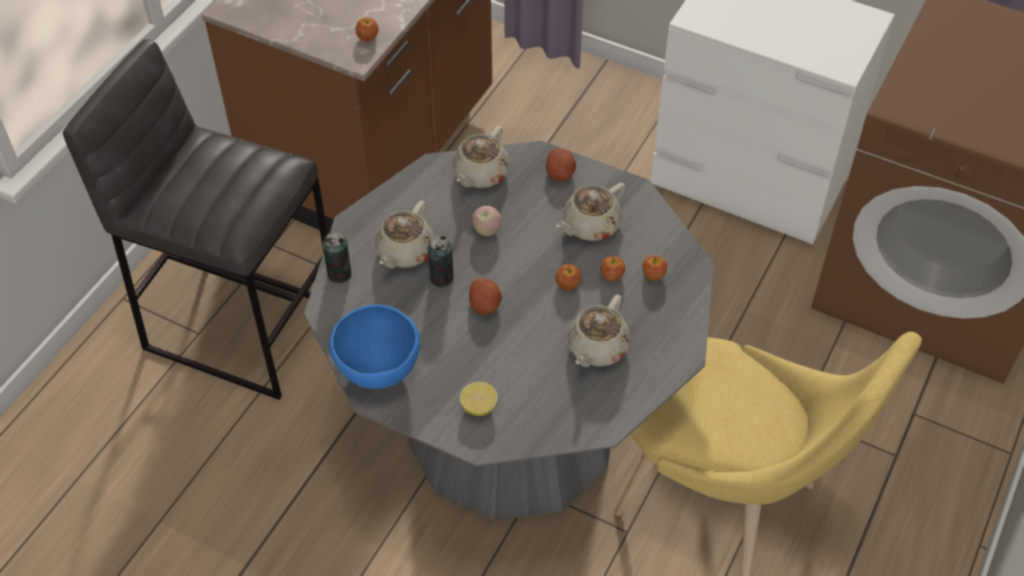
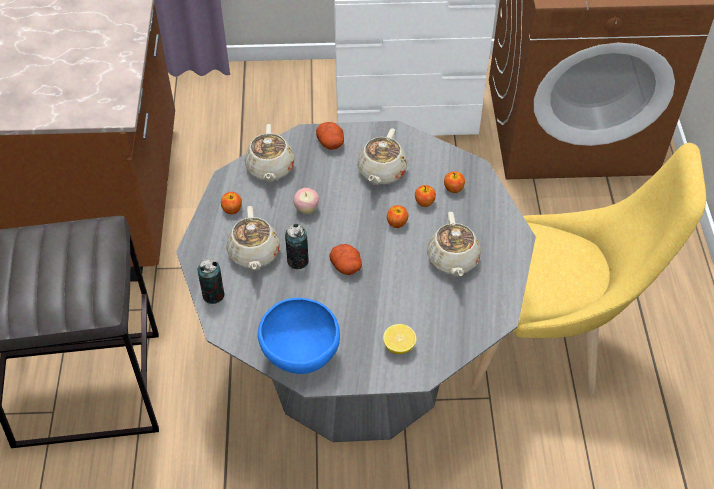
camera: 30 degrees left, 0 degrees up
apple [356,17,378,42] -> apple moved to [221,192,242,214]

